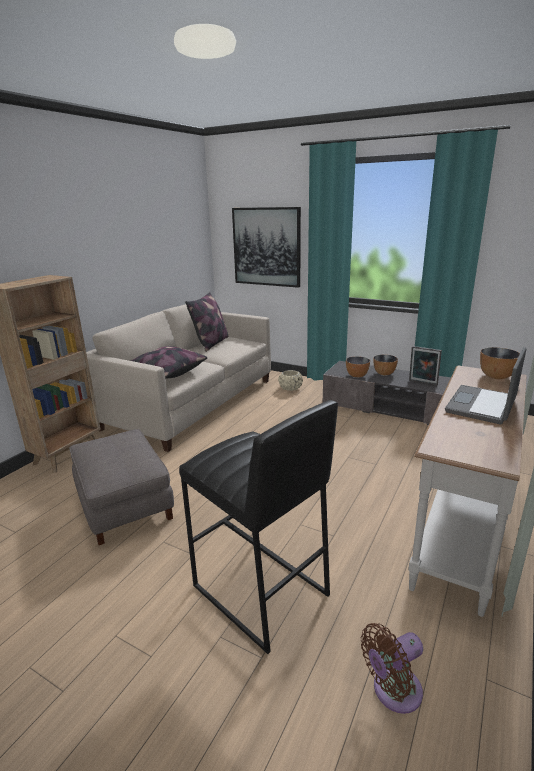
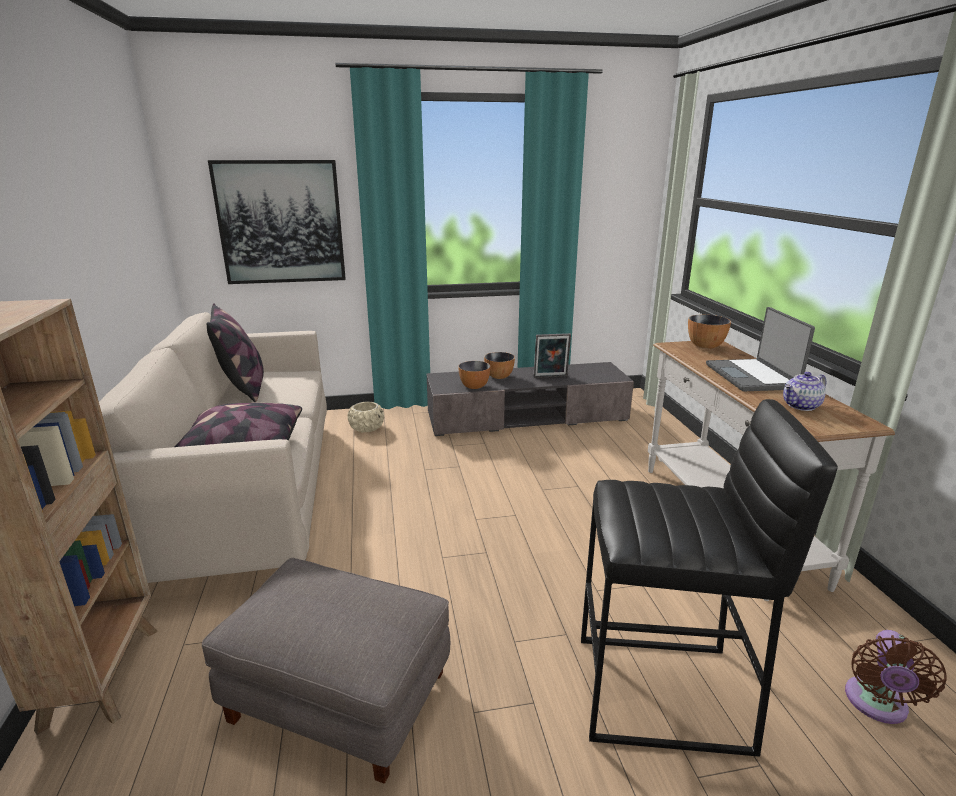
camera: 40 degrees left, 0 degrees up
none -> teapot [783,372,826,411]

